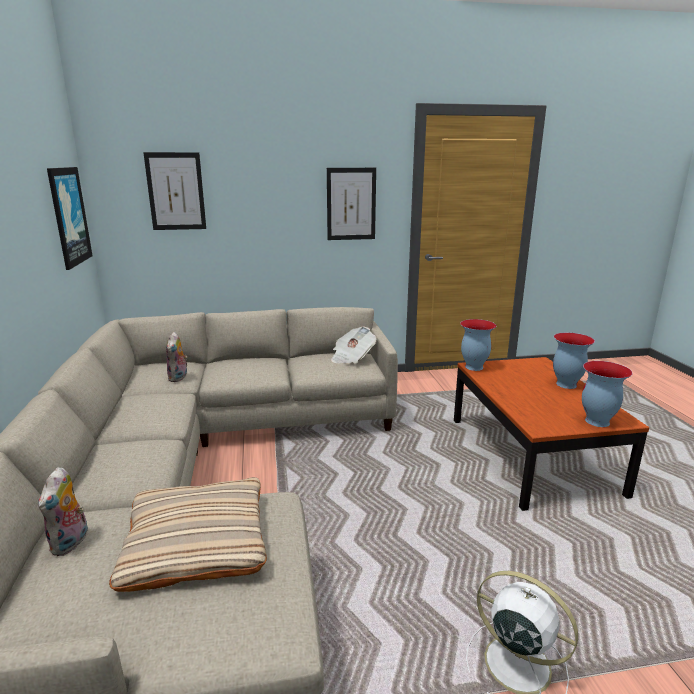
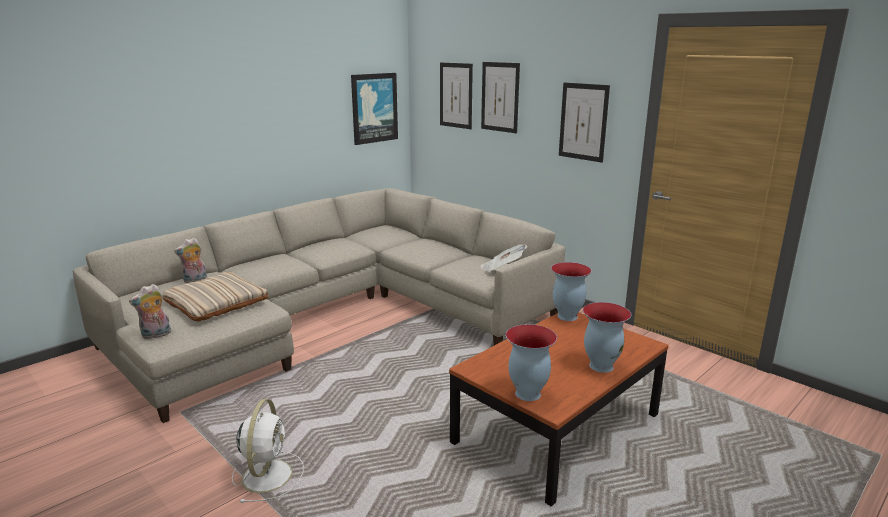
camera: 55 degrees right, 0 degrees up
plush toy [166,332,188,382] -> plush toy moved to [129,284,171,339]
none -> picture [481,62,520,133]

